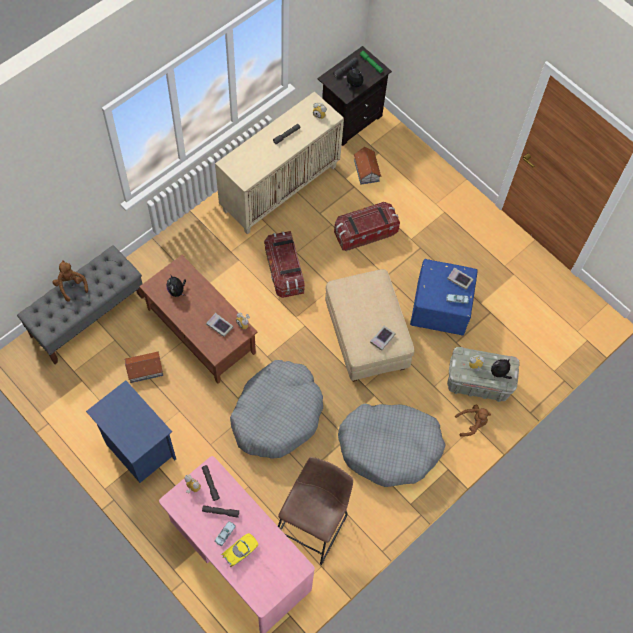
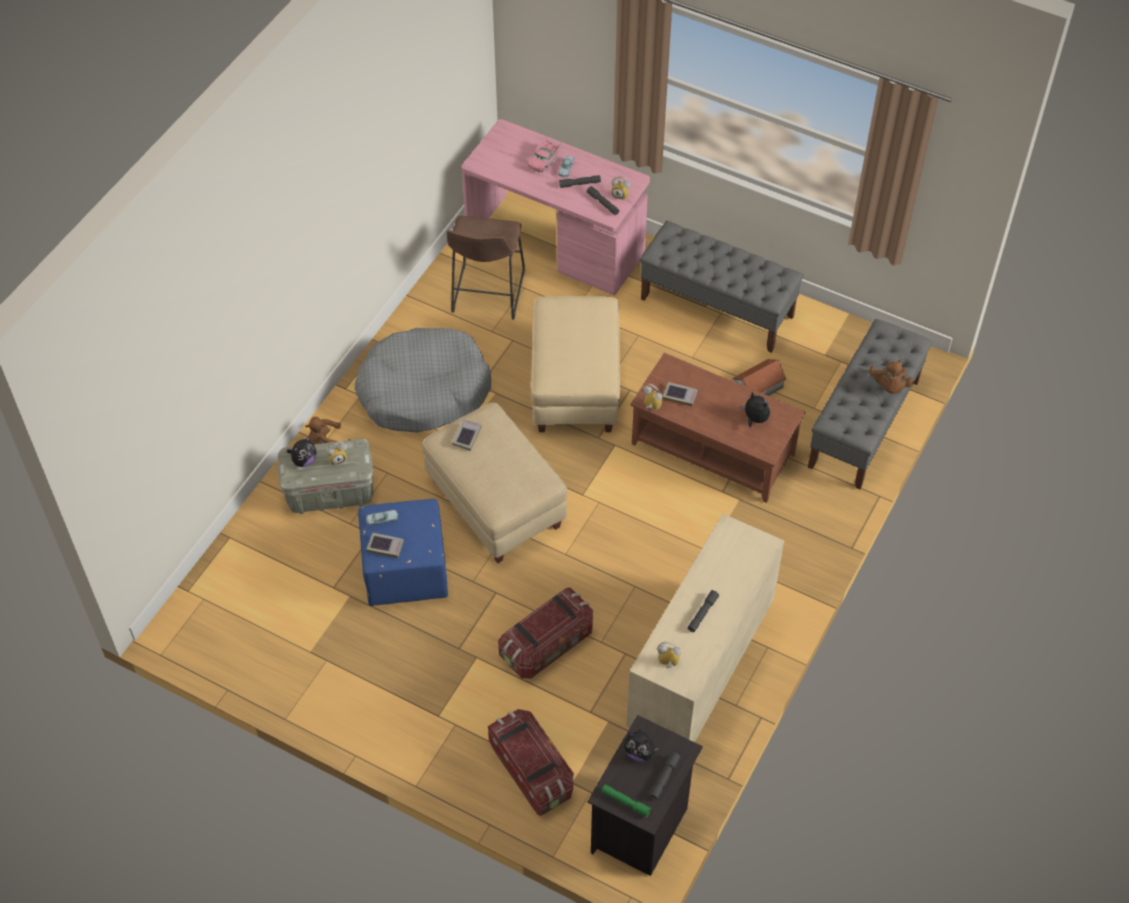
camera: 165 degrees right, 10 degrees down
brown plush toy [52,260,88,302] -> brown plush toy turned 45 degrees clockwise [869,360,914,394]
blue nightstand [86,380,176,483] -> grey bench [640,221,803,353]
yellow toy car [221,533,258,567] -> pink toy car [527,136,561,172]
grey dog bed [230,360,323,459] -> beige ottoman [531,296,620,432]
storage box [264,231,305,298] -> storage box moved to [488,709,574,816]
toy house [354,147,381,185] -> none

